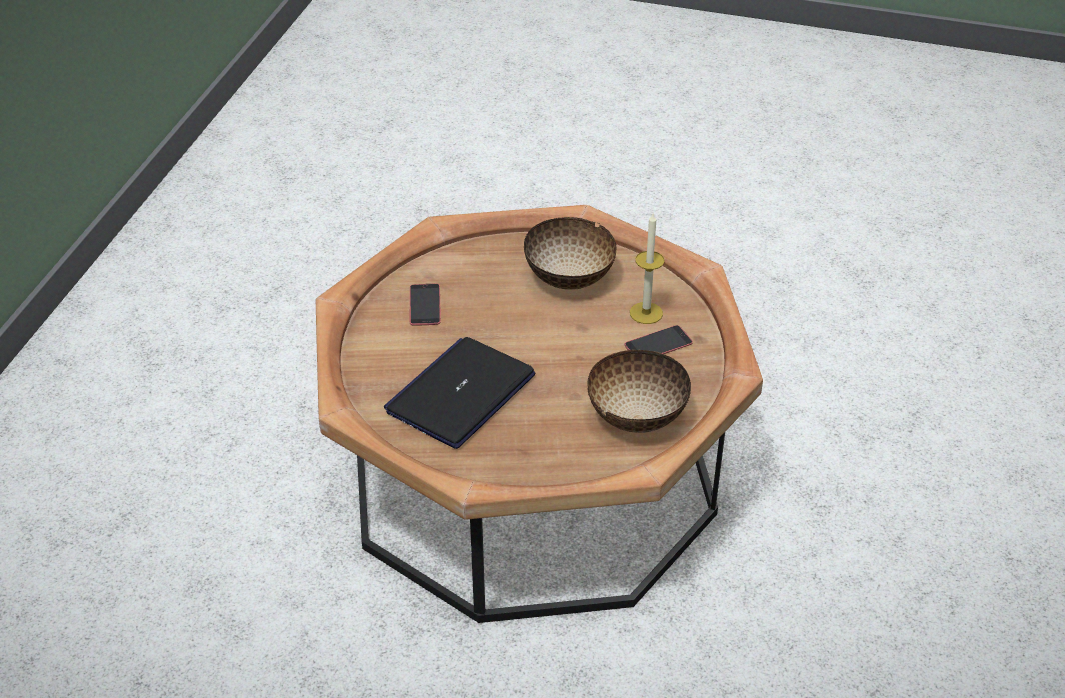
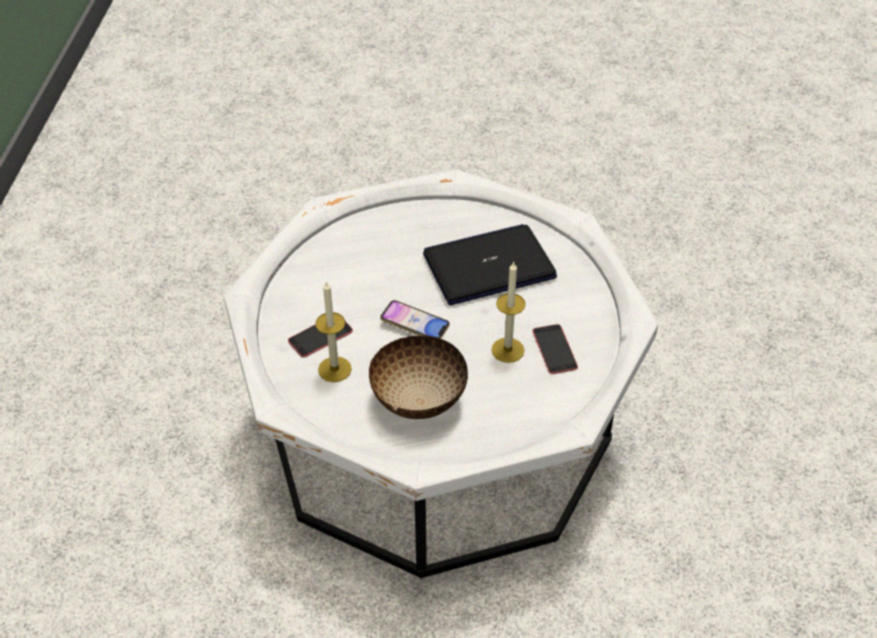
camera: 170 degrees right, 5 degrees up
brown coffee table [316,205,763,623] -> white coffee table [224,169,658,578]
laptop [384,337,536,449] -> laptop turned 135 degrees counterclockwise [423,224,557,305]
bowl [587,350,691,433] -> none
none -> phone [380,300,450,338]
none -> candle [491,261,526,363]

